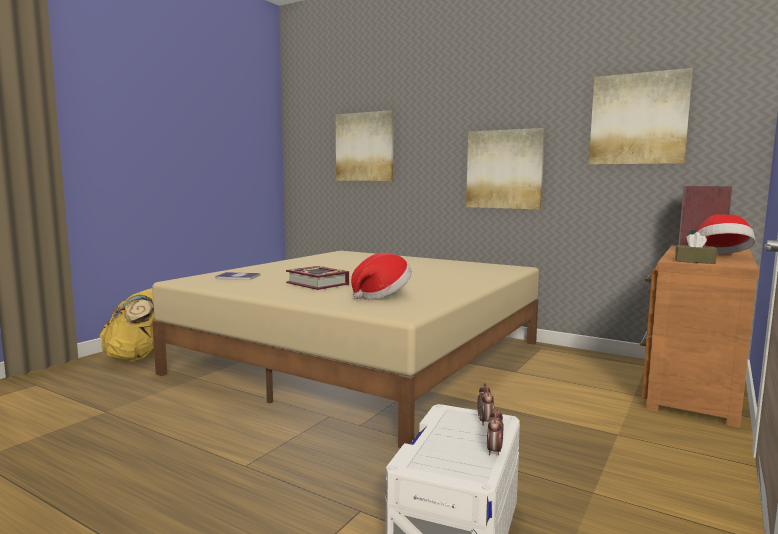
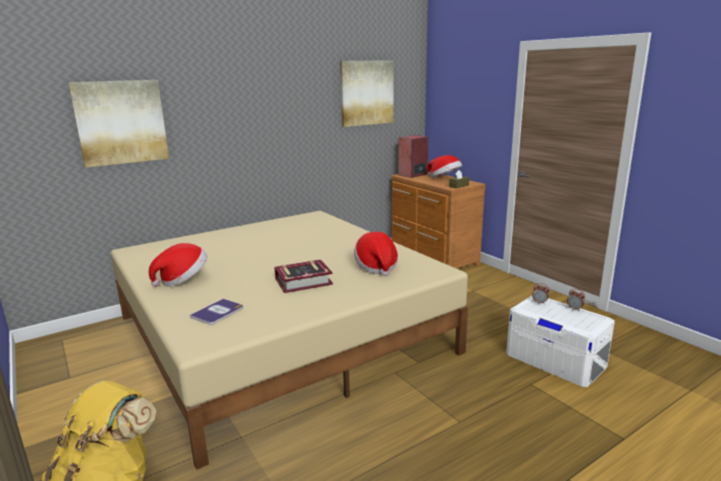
camera: 65 degrees left, 10 degrees up
picture [466,128,545,210] -> none
none -> hat [149,243,207,287]

